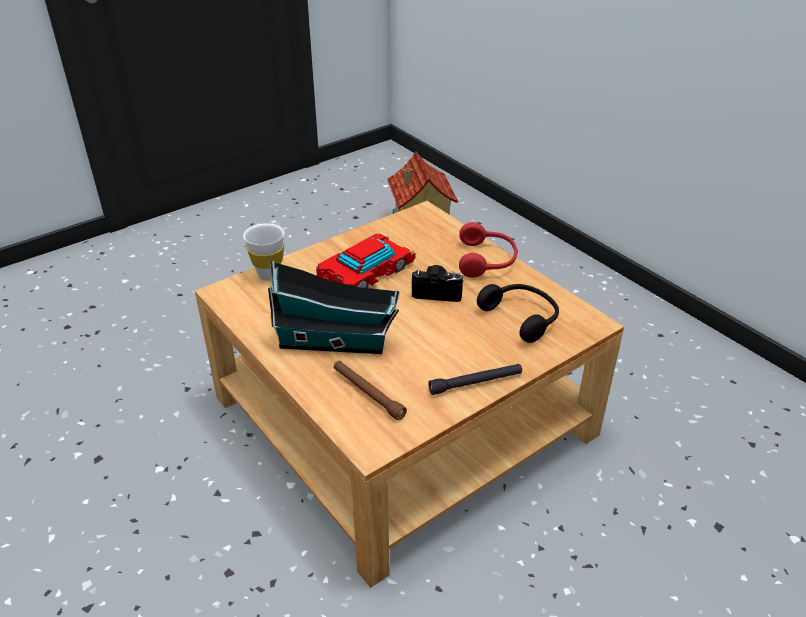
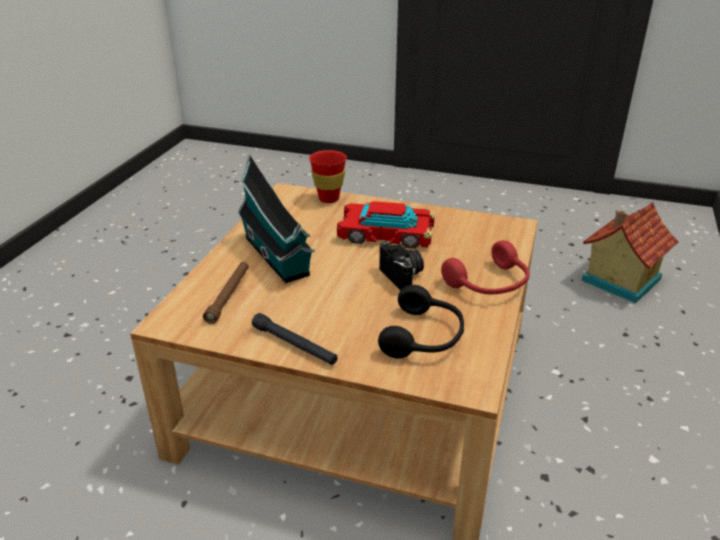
camera: 55 degrees right, 5 degrees down
white cup [243,223,284,281] -> red cup [309,150,347,203]

